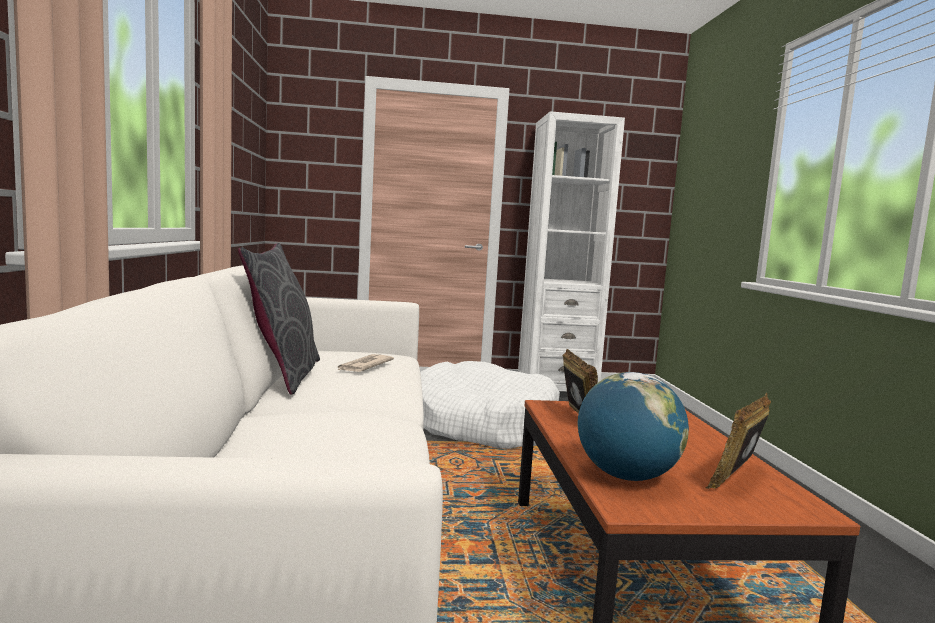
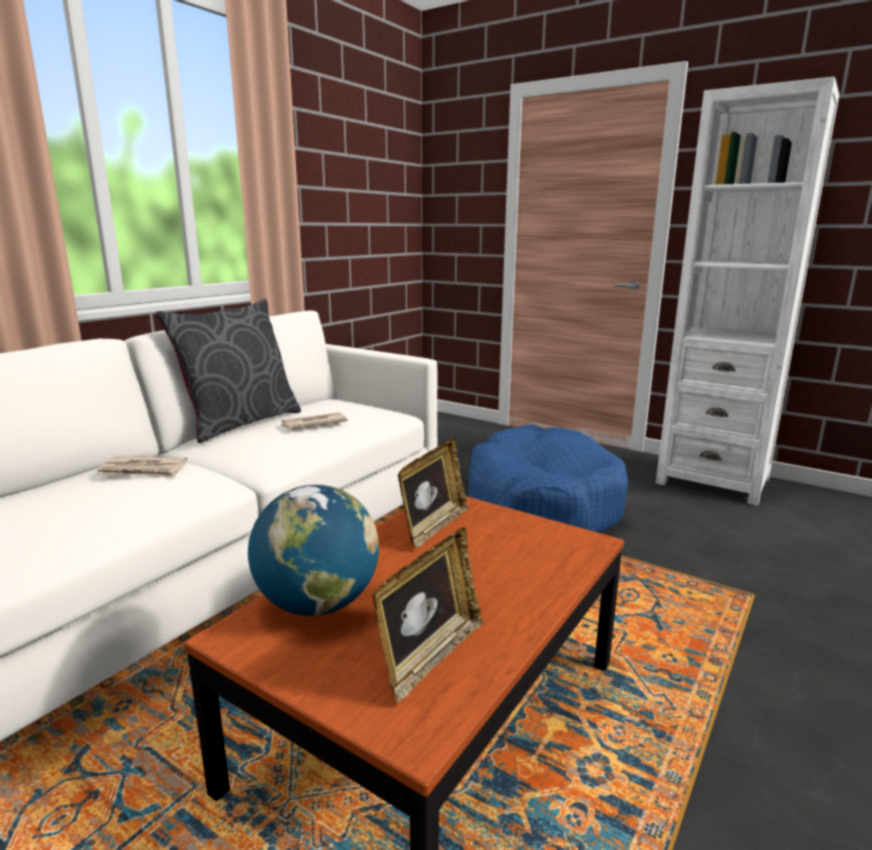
camera: 40 degrees right, 10 degrees up
white dog bed [420,361,560,449] -> blue dog bed [468,425,628,533]
picture frame [706,393,771,489] -> picture frame turned 135 degrees clockwise [373,528,484,703]
none -> newspaper [97,456,187,478]

